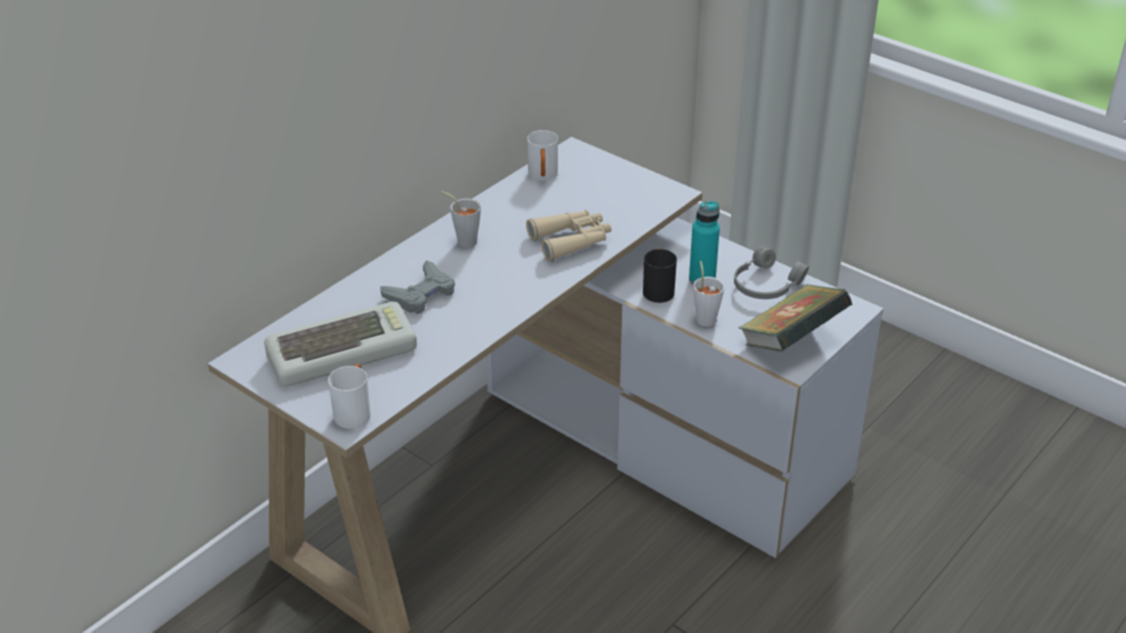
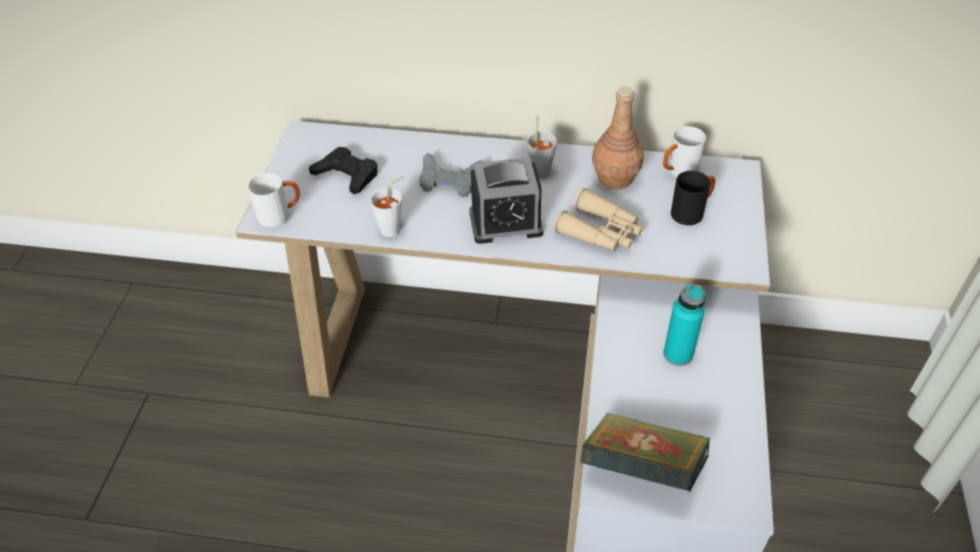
camera: 60 degrees right, 10 degrees up
keyboard [264,302,417,387] -> black game controller [309,147,378,194]
black mug [643,248,677,303] -> black mug moved to [671,171,716,225]
white cup [693,261,725,327] -> white cup moved to [370,175,405,237]
grey headphones [734,246,809,299] -> none
none -> alarm clock [469,157,544,244]
none -> brown bottle [592,86,644,190]

